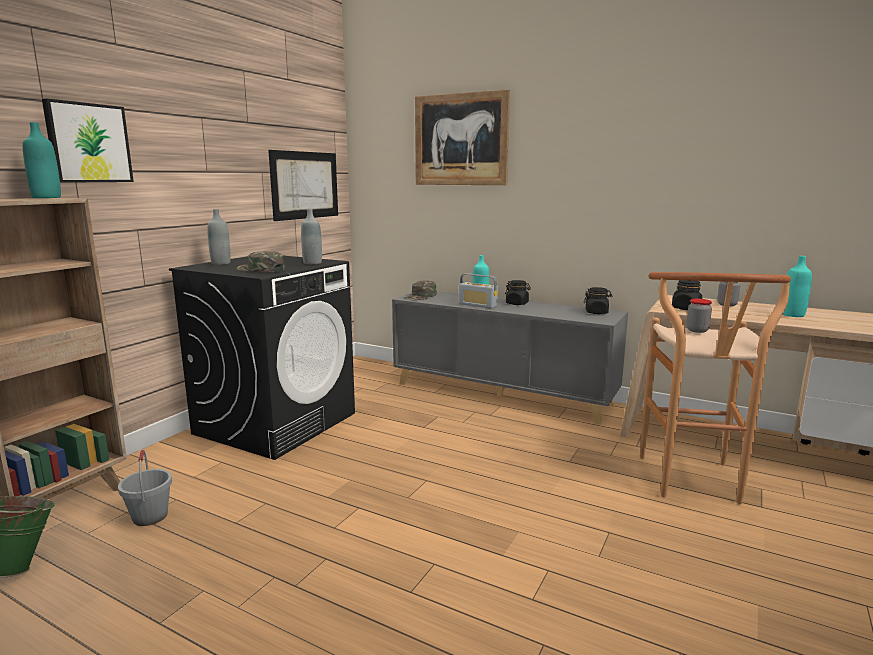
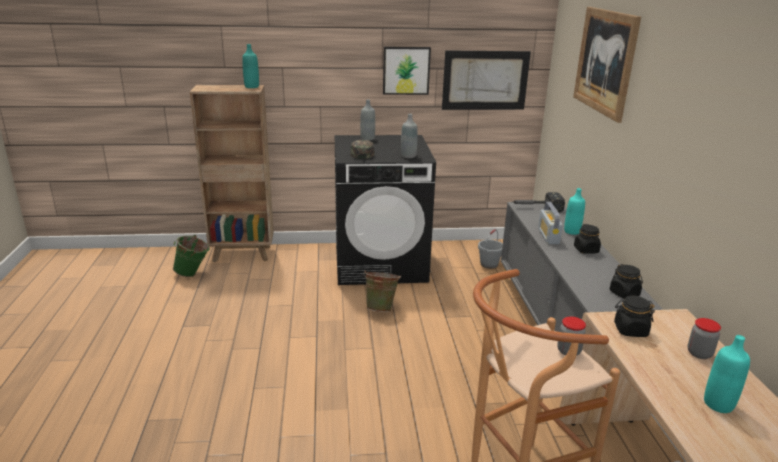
camera: 55 degrees right, 10 degrees up
picture [42,99,134,183] -> picture moved to [383,47,431,95]
grey bucket [118,450,172,526] -> grey bucket moved to [478,229,503,269]
green cap [405,280,437,300] -> hammer [512,192,565,212]
none -> green bucket [364,270,401,312]

